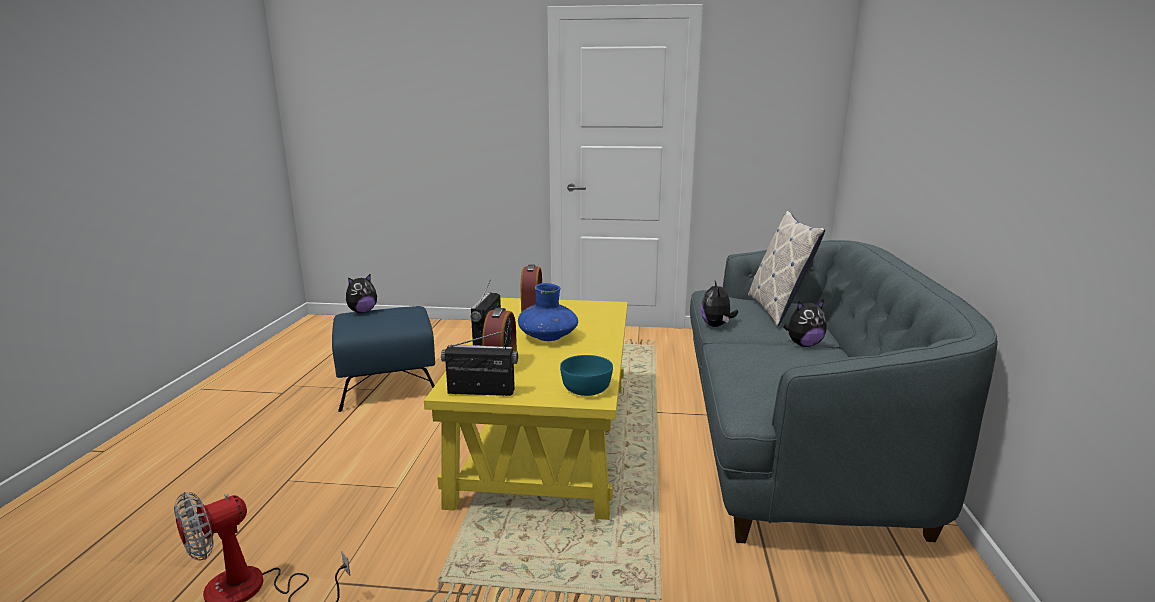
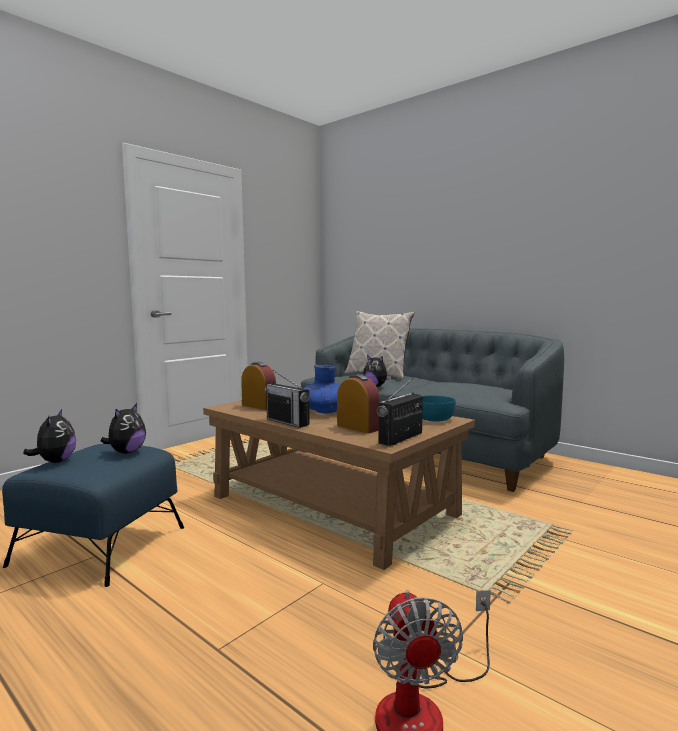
camera: 55 degrees left, 10 degrees down
yellow coffee table [424,298,628,520] -> brown coffee table [203,400,475,570]
plush toy [784,299,827,347] -> plush toy moved to [100,403,146,454]

